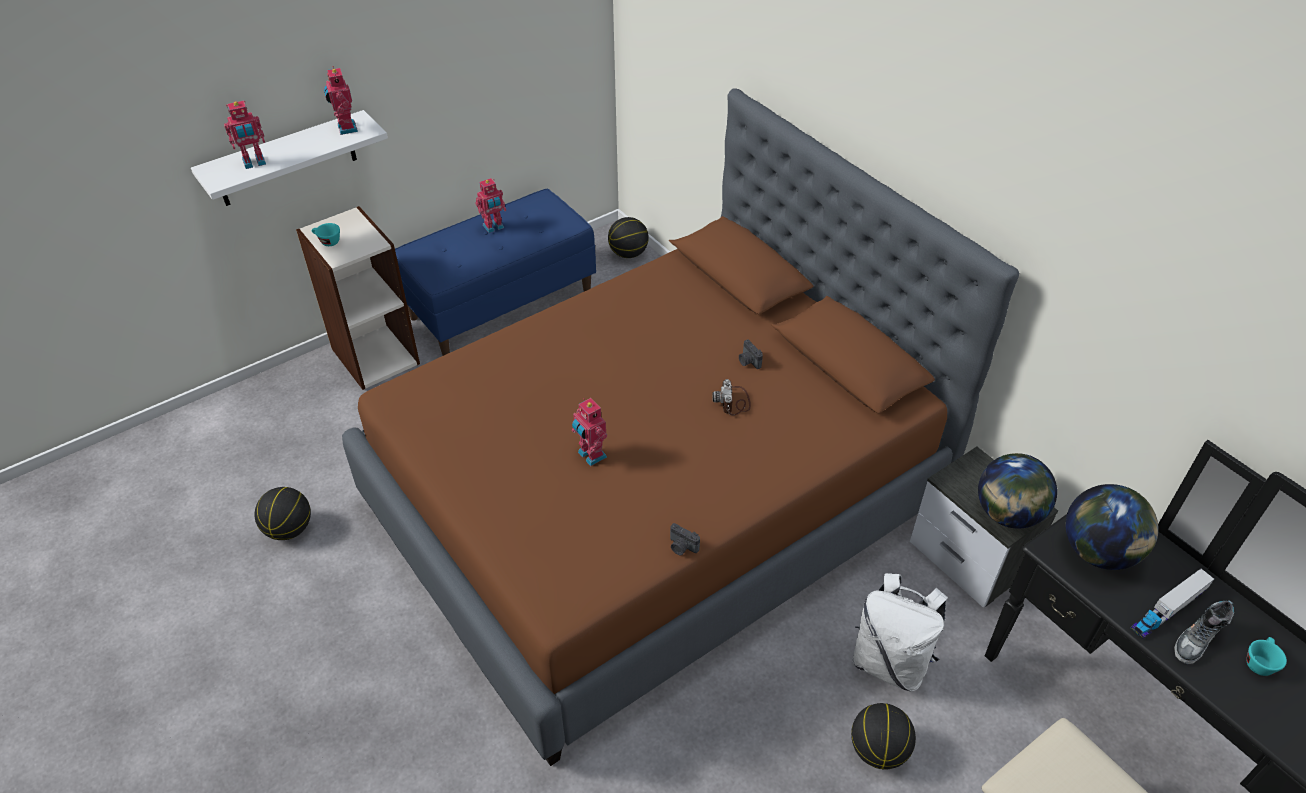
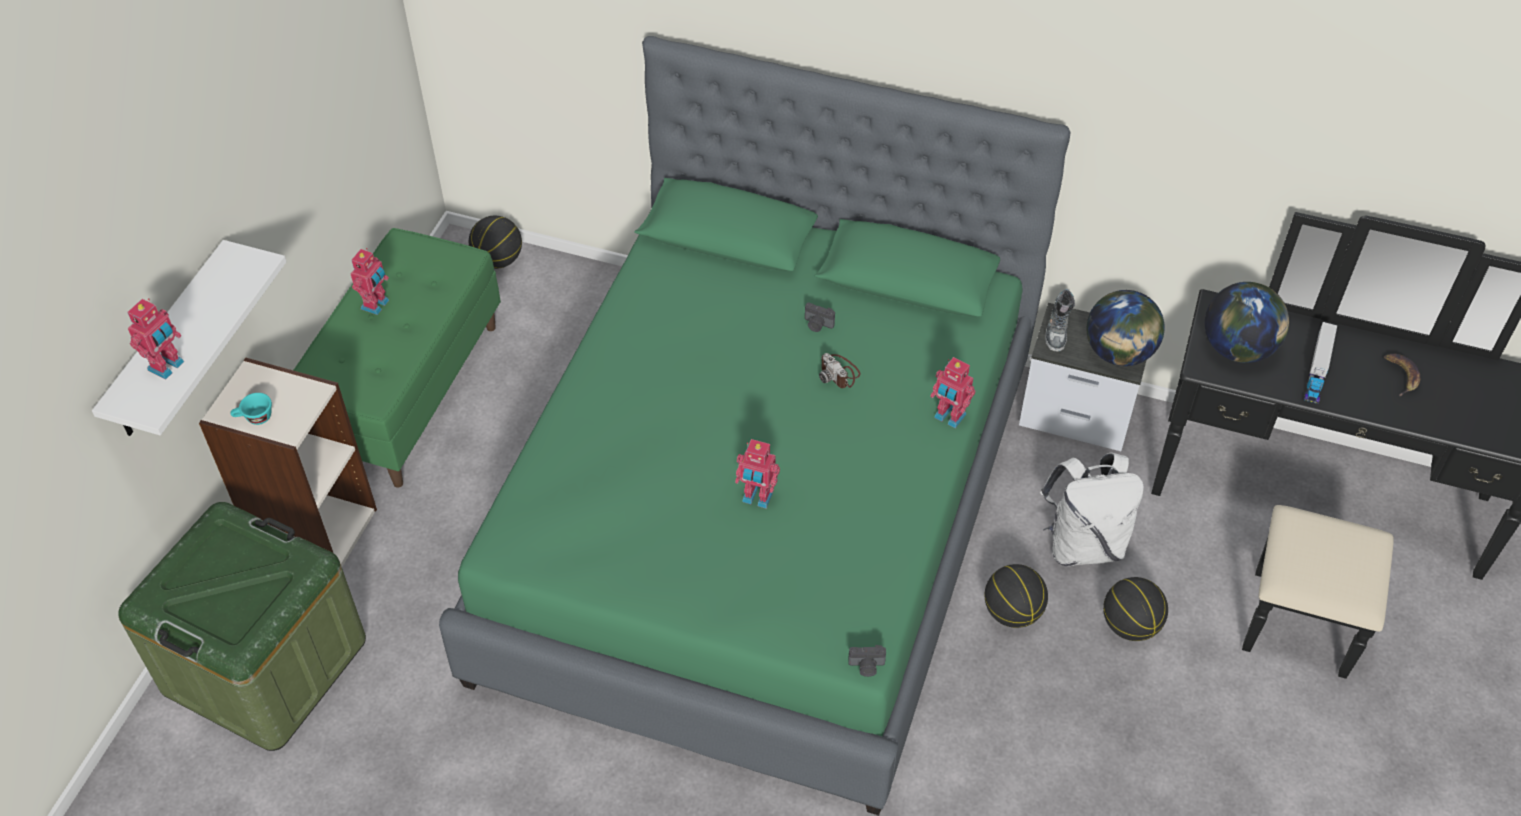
camera: 35 degrees left, 5 degrees up
basketball [255,487,311,540] -> basketball moved to [984,564,1048,628]
toy robot [324,66,358,135] -> toy robot moved to [930,357,976,428]
brown bed [342,89,1019,766] -> green bed [439,36,1070,816]
blue bench [395,189,596,356] -> green bench [293,228,501,488]
camera [670,523,700,556] -> camera moved to [848,645,886,677]
shoe [1174,600,1234,664] -> shoe moved to [1045,289,1075,352]
turquoise cup [1246,637,1287,676] -> banana [1384,354,1420,396]
none -> green storage box [118,502,366,751]

